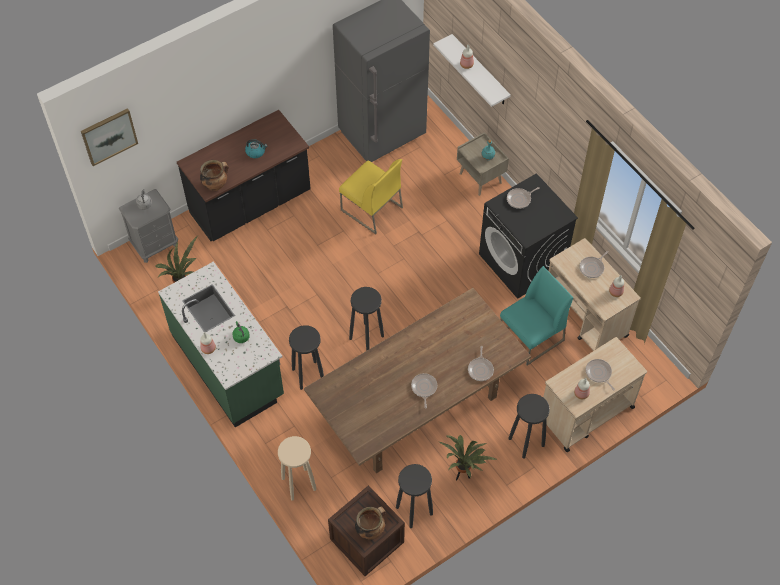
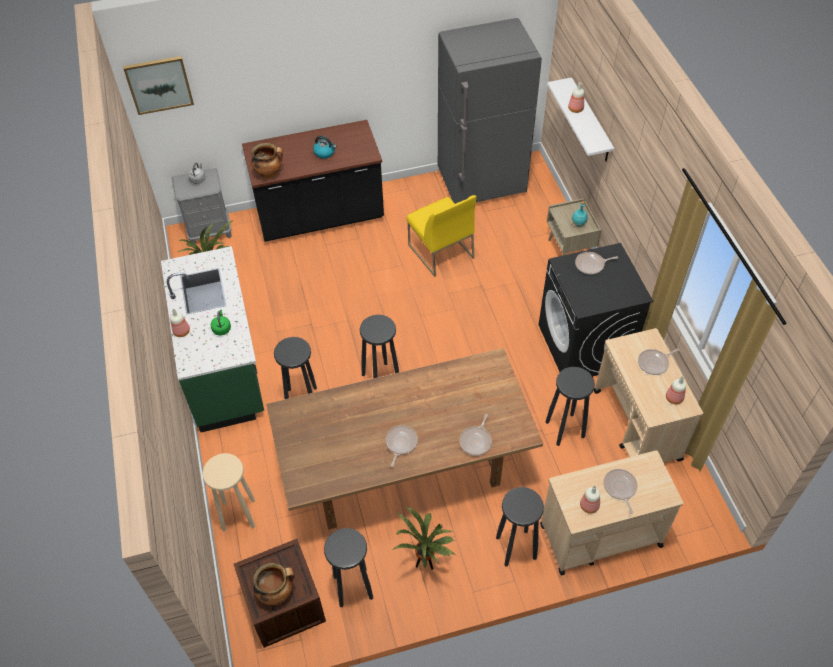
camera: 20 degrees right, 5 degrees down
turquoise chair [500,266,573,365] -> black stool [546,367,595,446]

